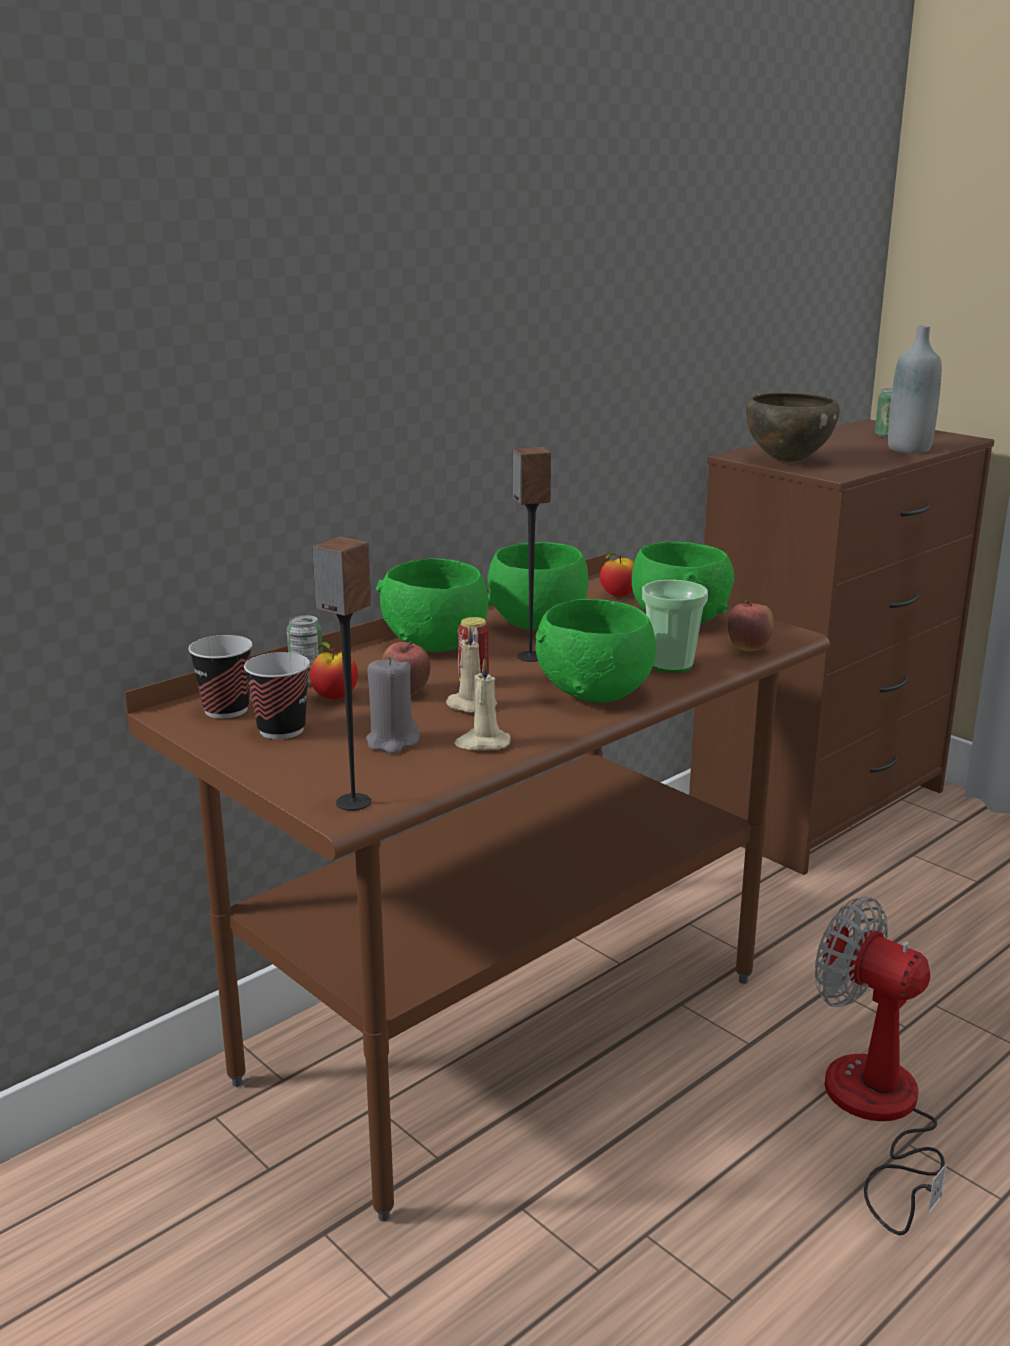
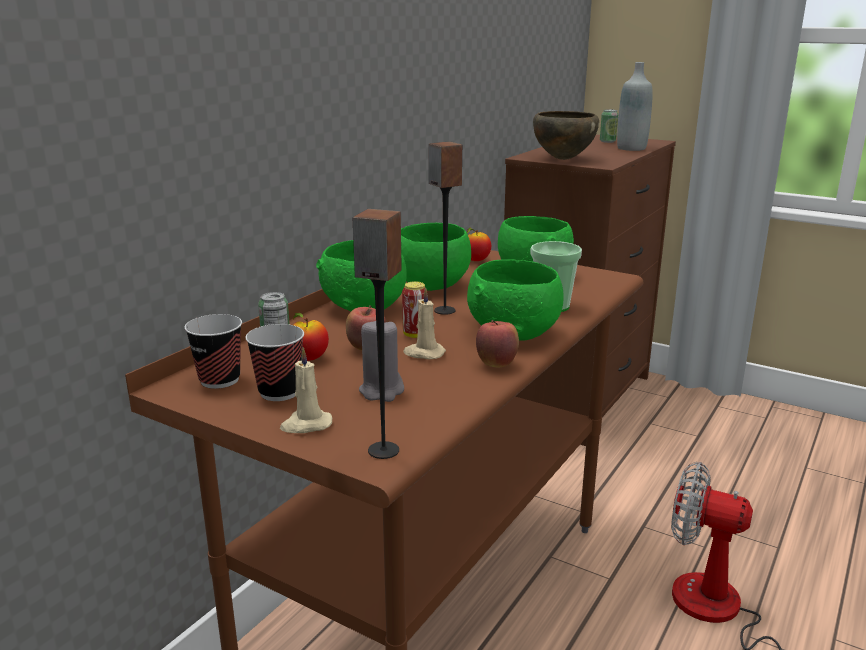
camera: 15 degrees left, 0 degrees up
beige candle [455,659,511,750] -> beige candle moved to [280,347,332,433]
apple [728,600,774,651] -> apple moved to [476,320,519,368]

